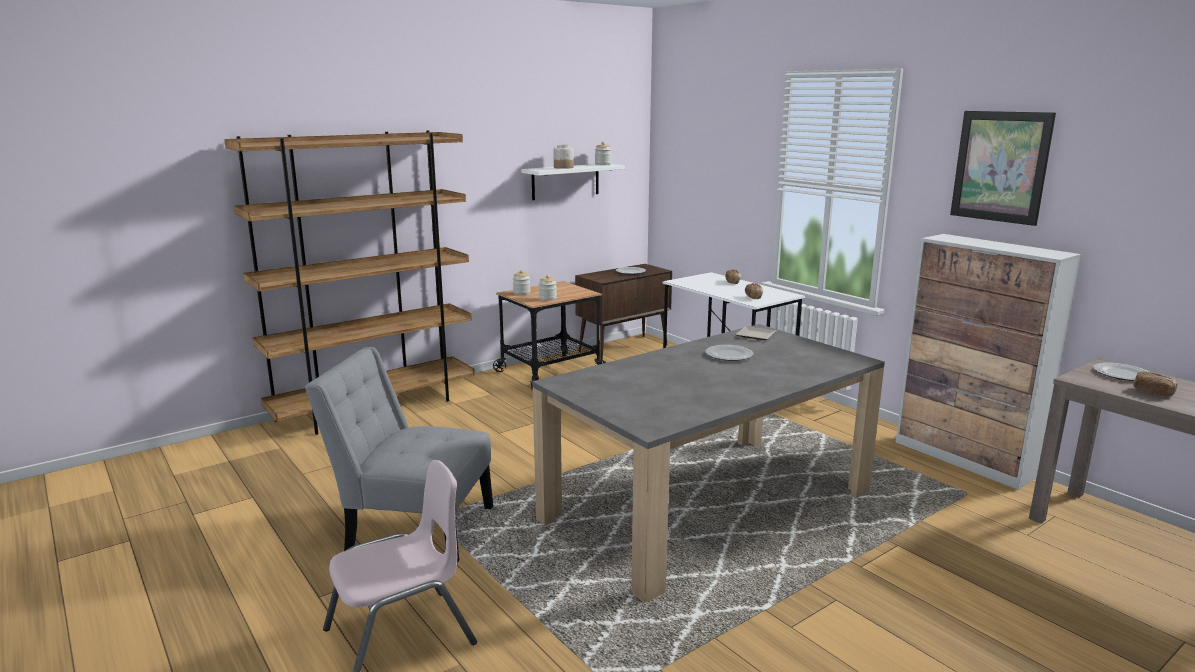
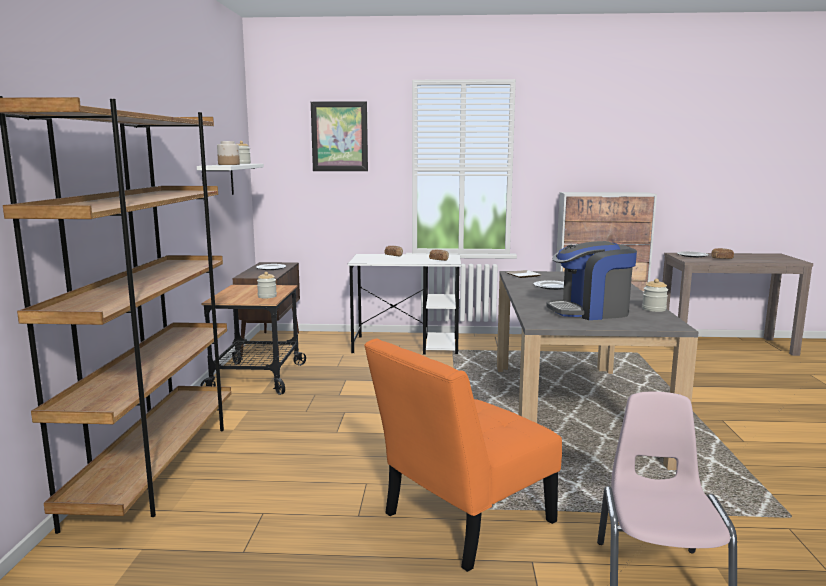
camera: 50 degrees left, 5 degrees down
grey chair [305,347,493,563] -> orange chair [364,339,562,572]
jar [513,270,530,295] -> jar moved to [642,279,668,312]
picture [950,111,1056,226] -> picture moved to [311,101,368,171]
none -> coffee machine [546,241,637,320]

